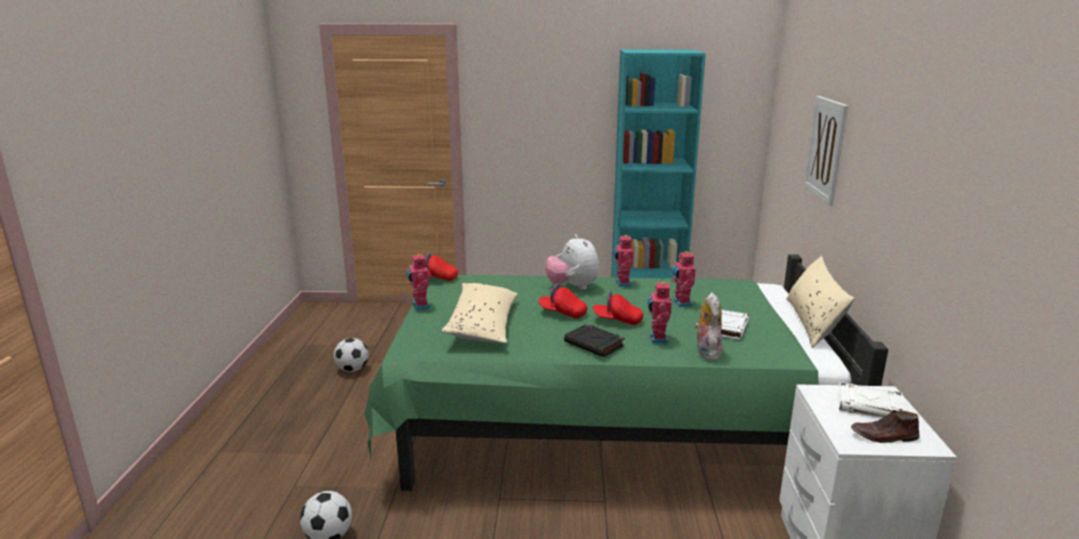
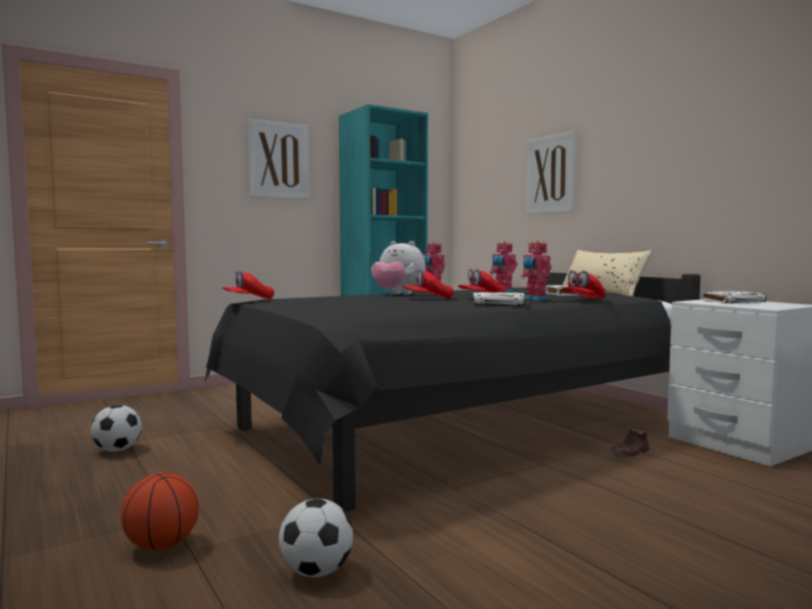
camera: 35 degrees left, 15 degrees down
green bed [365,254,888,491] -> black bed [205,272,701,512]
toy robot [406,254,430,310] -> none
beige pillow [441,283,518,344] -> none
black book [564,324,625,357] -> white book [473,292,525,305]
plush toy [694,293,722,360] -> red cap [562,270,606,299]
brown shoe [851,410,920,443] -> brown shoe moved to [610,429,650,456]
none -> basketball [121,472,199,550]
none -> picture [248,119,309,200]

